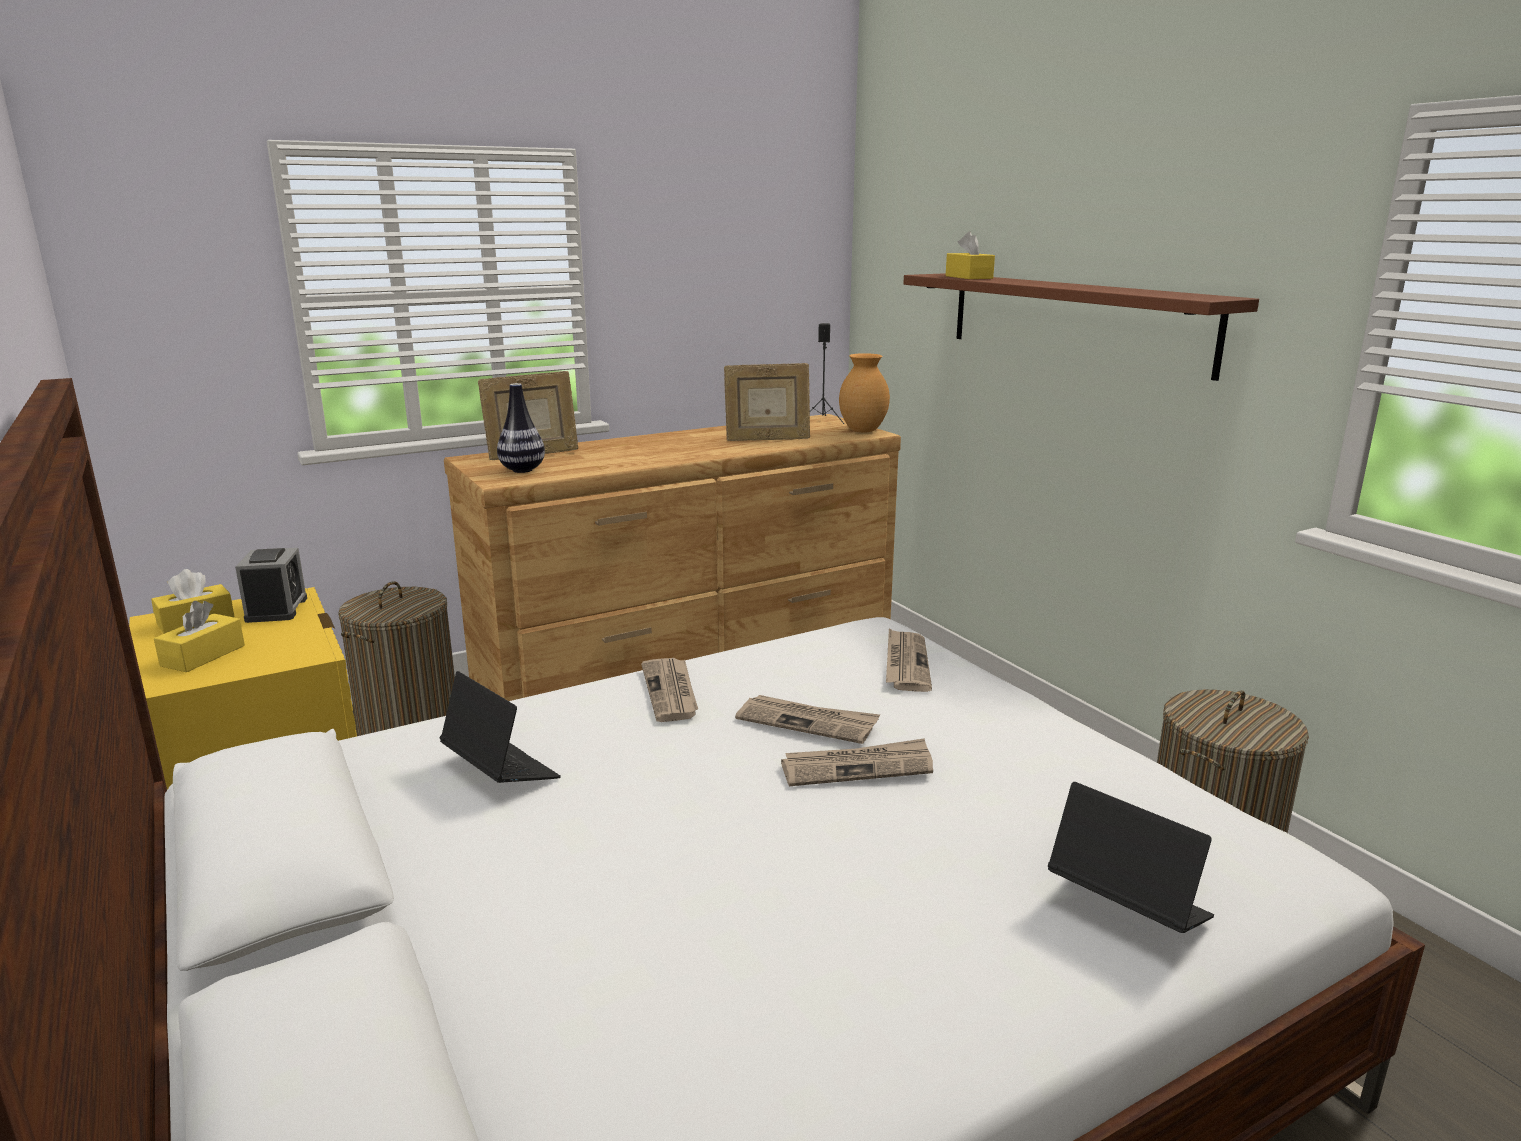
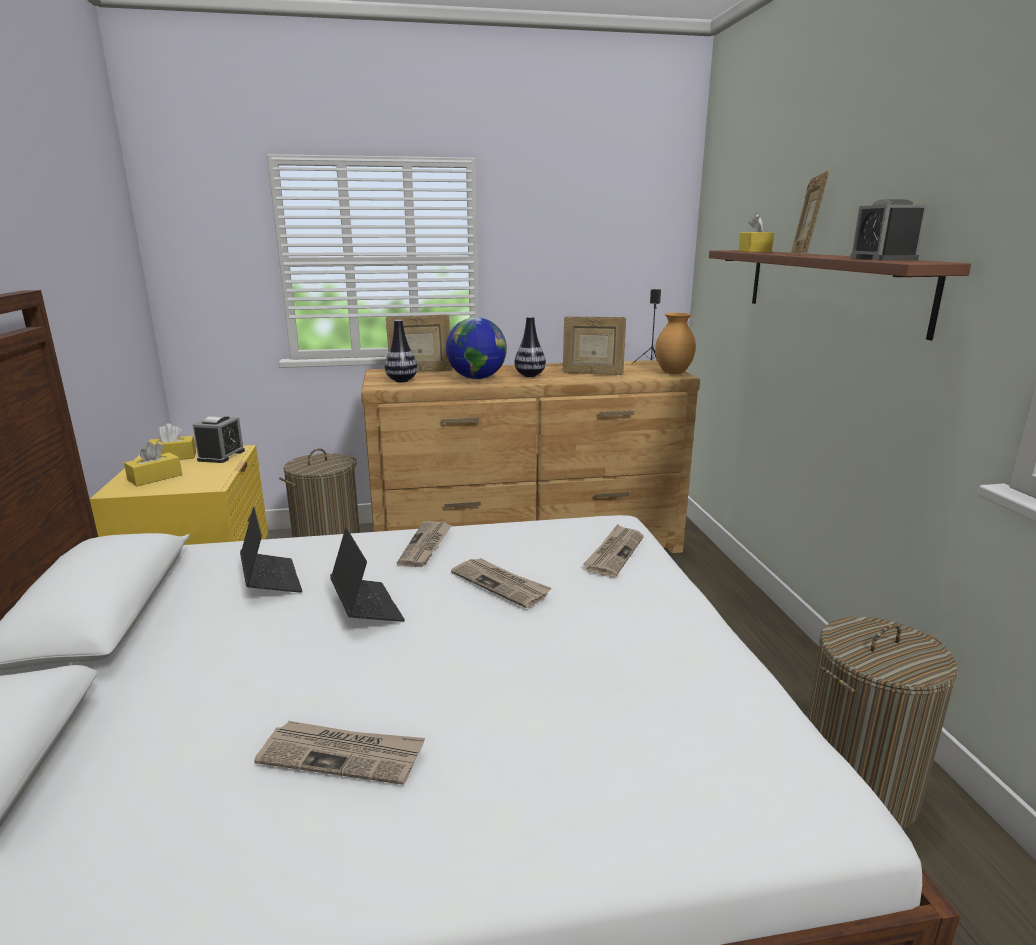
camera: 20 degrees right, 0 degrees up
newspaper [781,738,933,786] -> newspaper moved to [254,721,425,785]
laptop [1048,782,1214,933] -> laptop moved to [330,528,405,622]
none -> globe [446,317,507,379]
none -> vase [514,316,546,377]
none -> picture frame [791,170,829,253]
none -> alarm clock [850,199,927,261]

